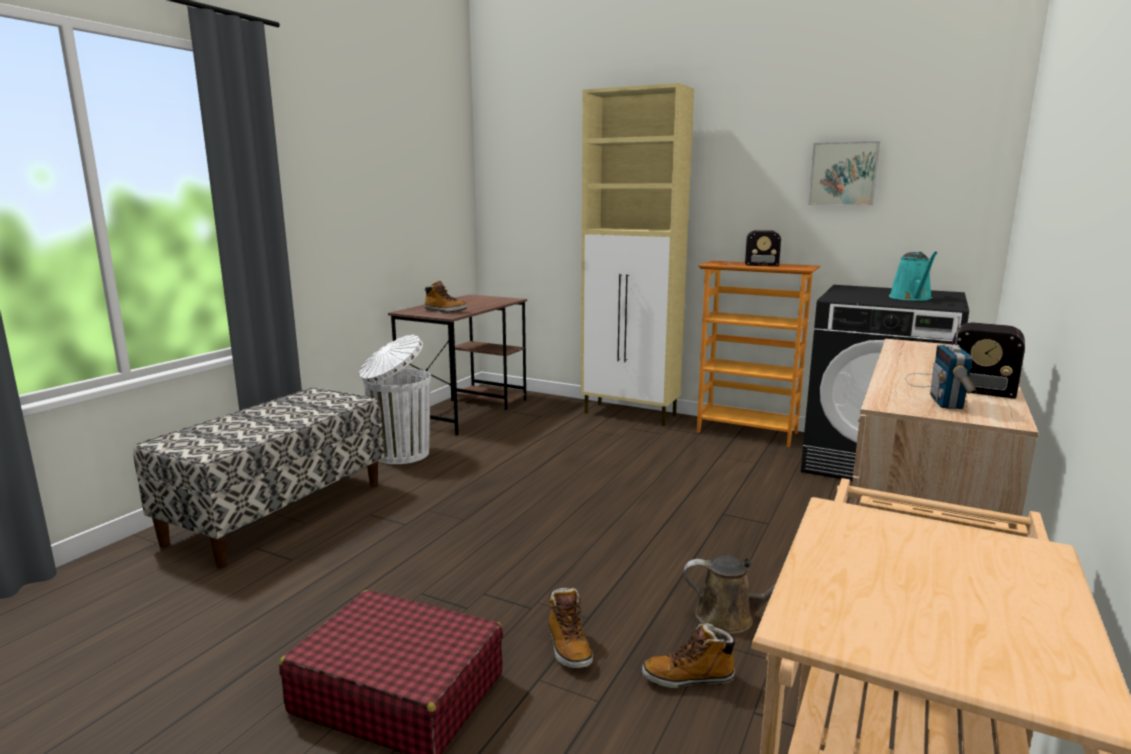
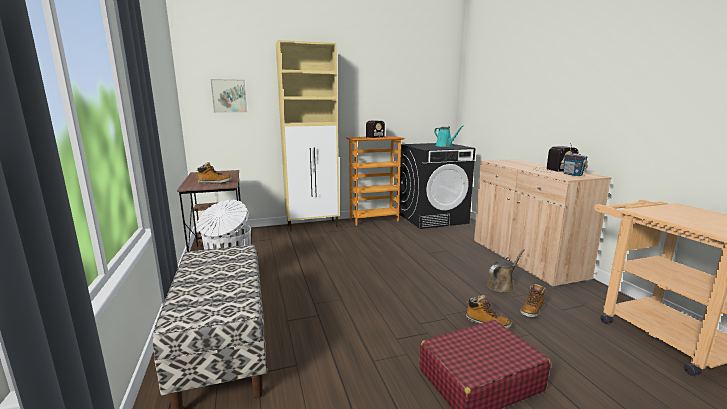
camera: 45 degrees left, 0 degrees up
picture [808,141,880,206] -> picture moved to [211,79,247,113]

